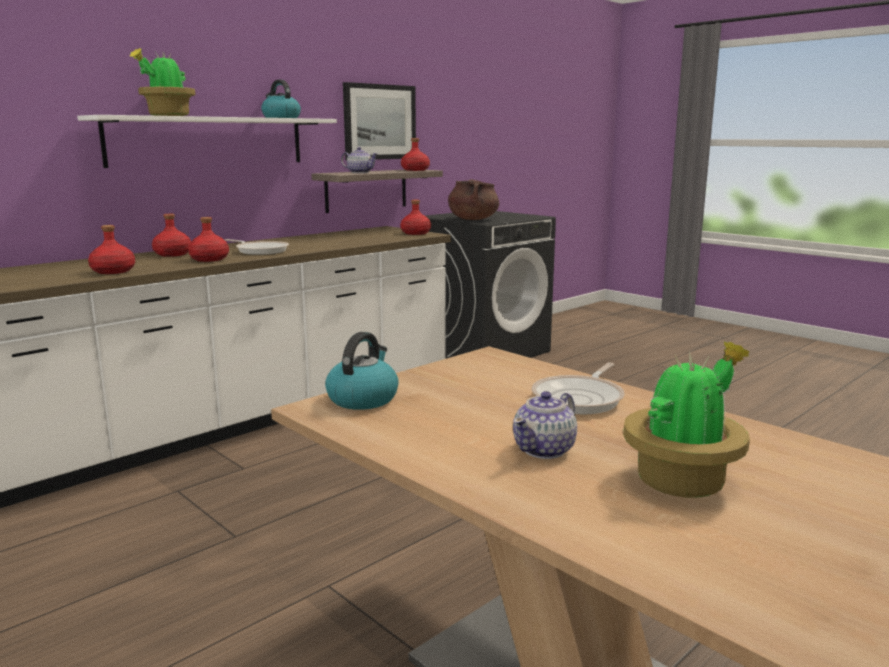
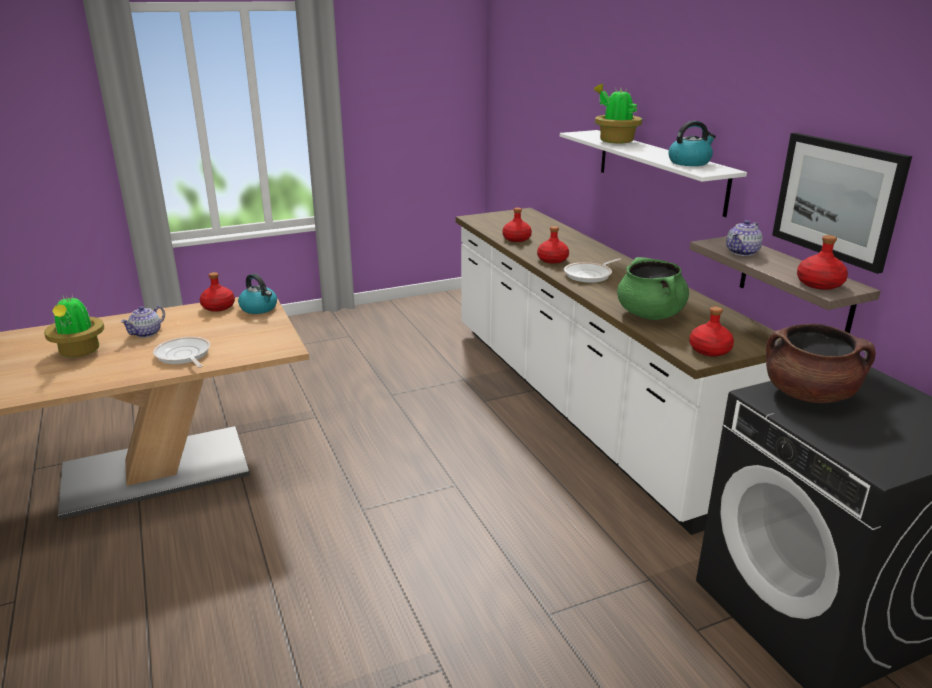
camera: 110 degrees right, 10 degrees up
red bottle [152,214,191,257] -> red bottle moved to [200,272,235,312]
teapot [513,391,577,459] -> teapot turned 120 degrees counterclockwise [120,306,165,338]
none -> green cooking pot [617,257,689,320]

